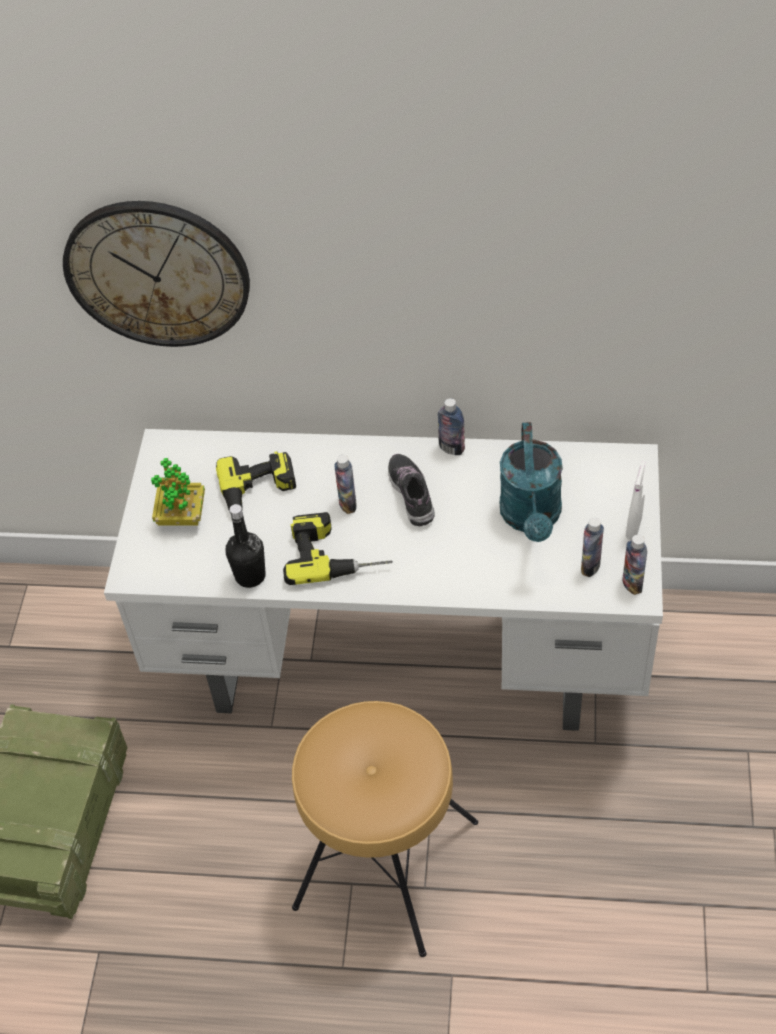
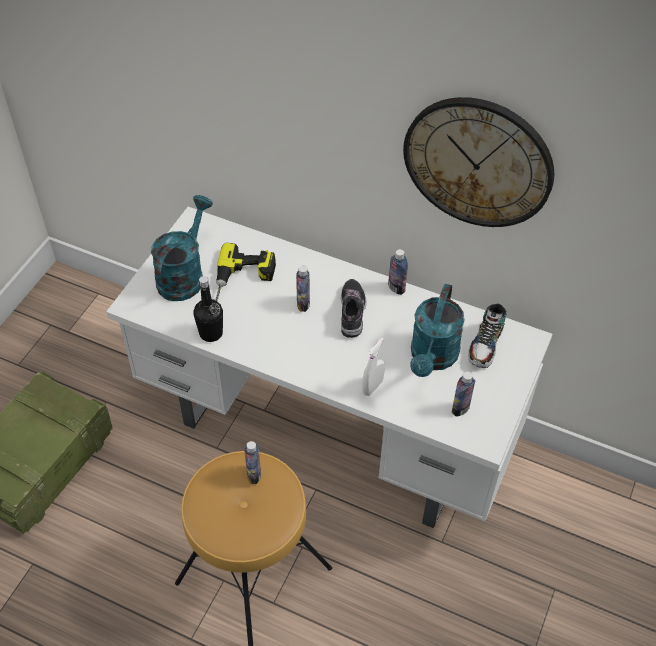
camera: 15 degrees right, 0 degrees up
wall clock [63,201,250,347] -> wall clock moved to [403,97,554,227]
potted plant [151,458,205,526] -> turquoise watering can [151,195,213,301]
power drill [283,512,393,585] -> none
bottle [622,535,647,595] -> bottle moved to [245,441,261,484]
white spray bottle [626,462,645,541] -> white spray bottle moved to [362,337,385,396]
none -> shoe [468,303,507,368]

